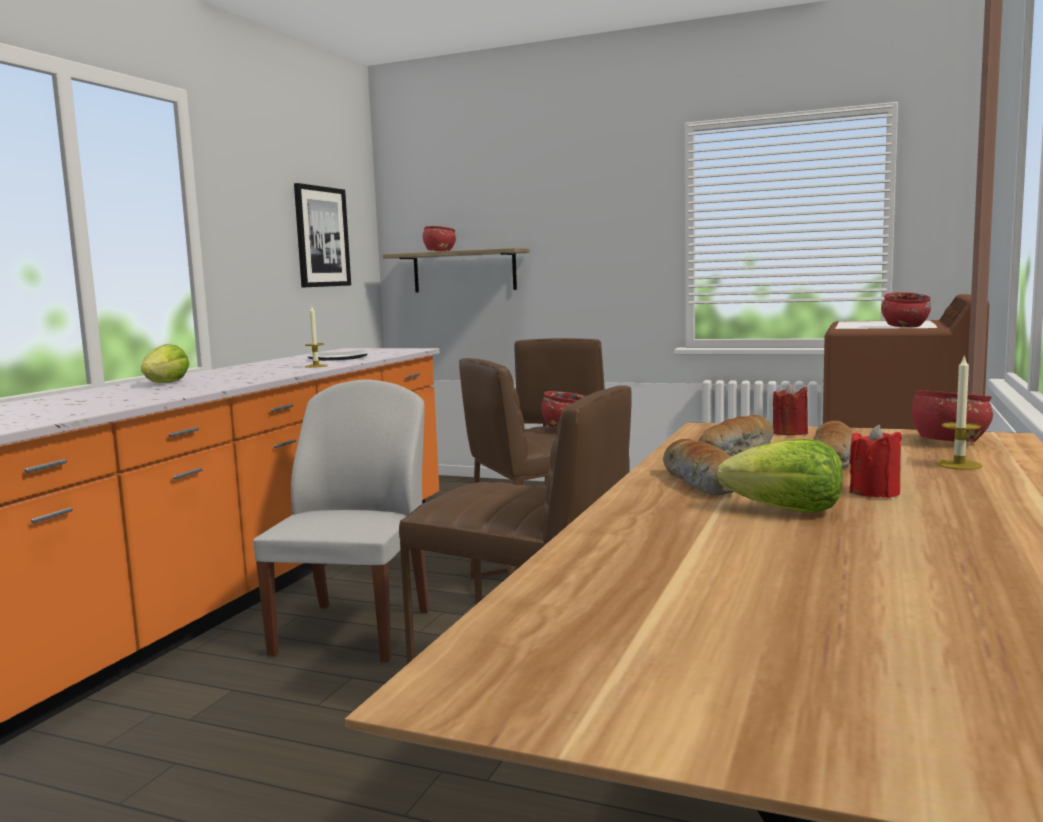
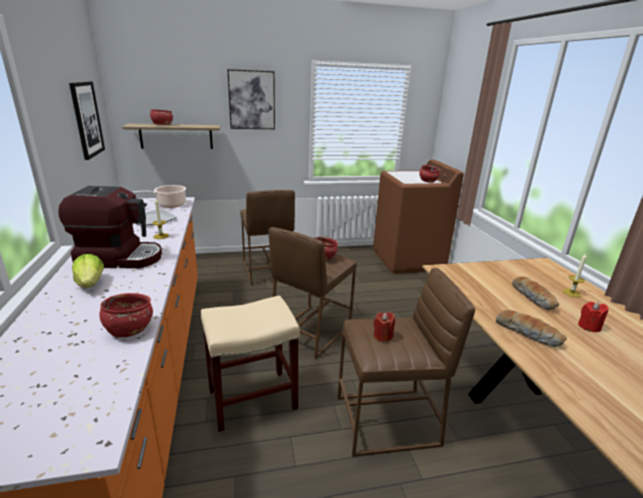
camera: 35 degrees left, 15 degrees up
white chair [253,379,429,662] -> beige stool [201,295,300,433]
bread [698,415,774,456] -> none
lettuce [717,439,843,513] -> none
red candle [773,383,808,435] -> red candle moved to [374,312,395,342]
red bowl [911,390,993,442] -> red bowl moved to [99,293,153,337]
none -> coffee machine [59,186,162,268]
none -> cooking pot [133,185,186,208]
none -> picture [227,69,275,129]

